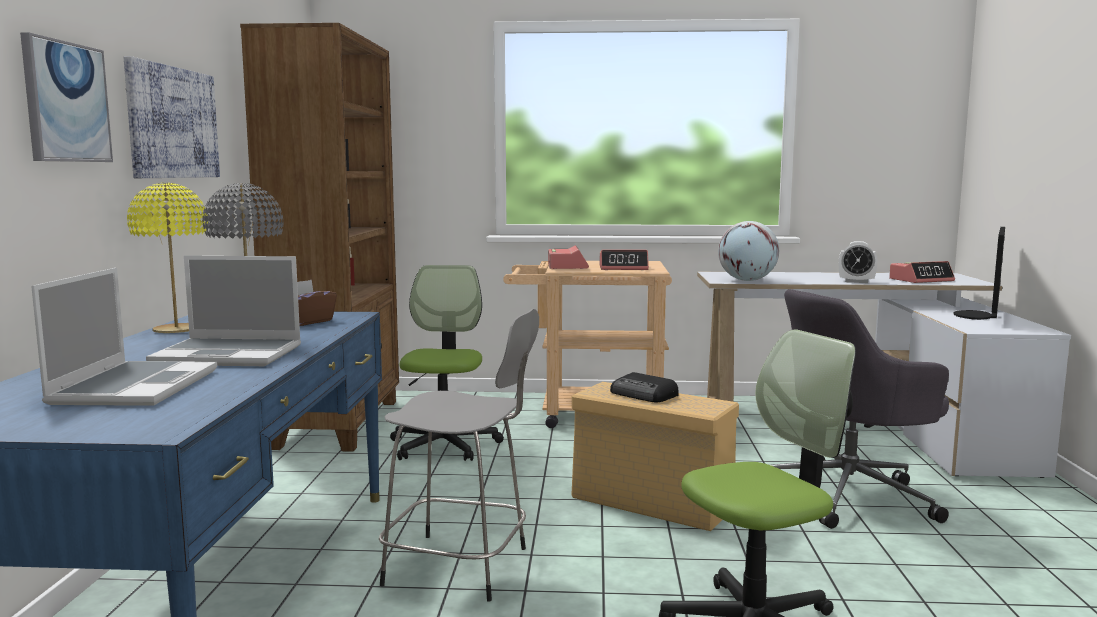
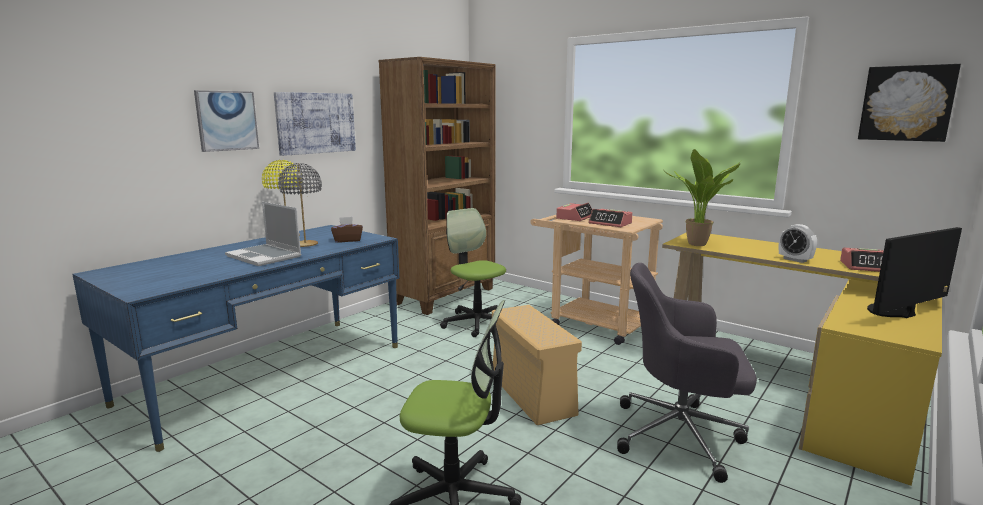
camera: 35 degrees right, 5 degrees up
laptop [31,268,217,406] -> none
grey stool [379,309,539,602] -> none
office chair [390,265,504,461] -> office chair turned 75 degrees counterclockwise [440,208,506,337]
radio [610,372,678,402] -> none
white desk [697,272,1071,478] -> yellow desk [662,233,948,486]
globe [718,221,779,281] -> potted plant [665,149,741,246]
none -> picture [858,64,961,142]

